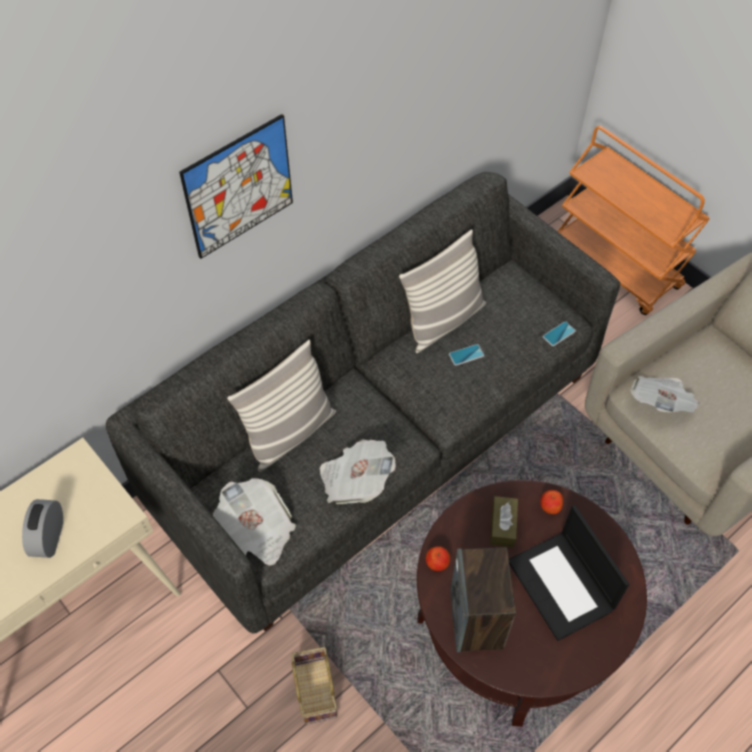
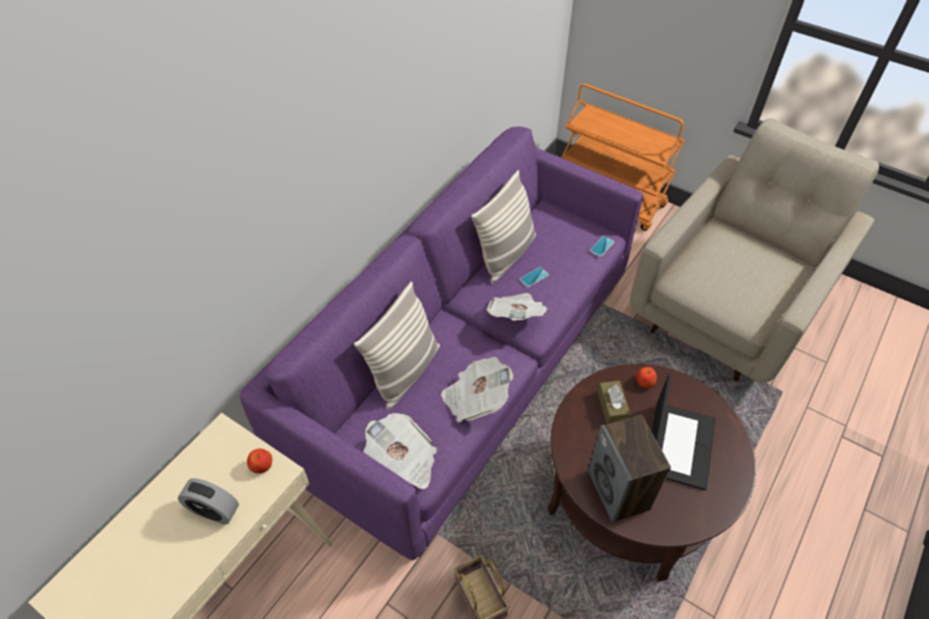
camera: 15 degrees left, 5 degrees down
alarm clock [22,499,63,558] -> alarm clock turned 60 degrees counterclockwise [178,478,239,525]
grey sofa [106,172,620,634] -> purple sofa [240,127,643,560]
picture [179,114,293,259] -> none
apple [426,546,450,571] -> apple moved to [247,449,272,474]
laptop [509,505,629,641] -> laptop turned 120 degrees counterclockwise [652,373,715,490]
newspaper [630,376,700,413] -> newspaper moved to [487,293,548,321]

